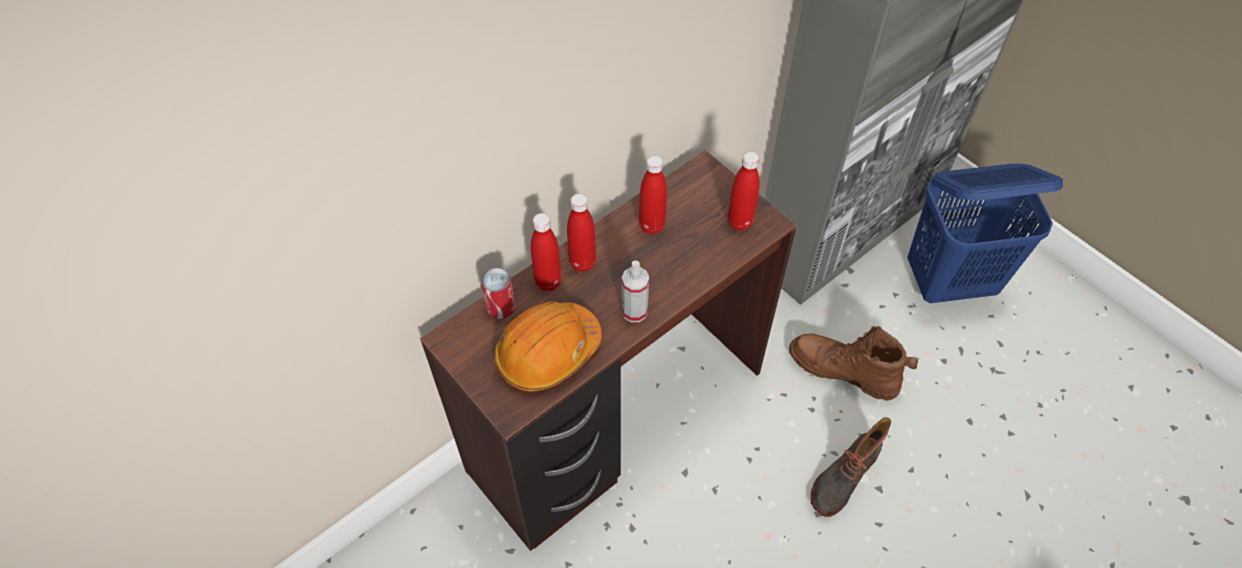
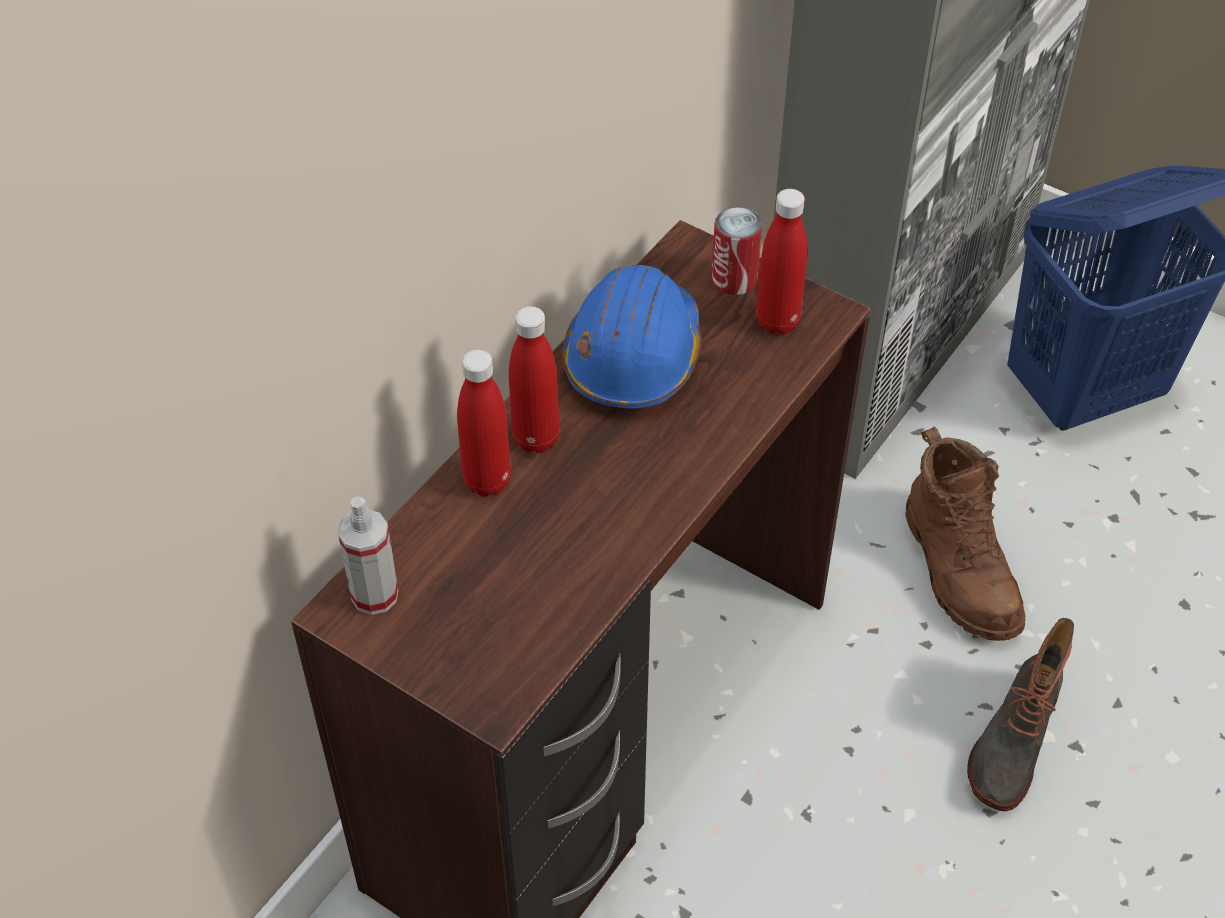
camera: 15 degrees left, 5 degrees down
can [480,267,515,319] -> can moved to [711,207,762,295]
orange hard hat [494,301,602,391] -> none
spray bottle [622,260,649,322] -> spray bottle moved to [338,497,398,615]
red bottle [639,155,667,235] -> blue hard hat [562,265,701,408]
brown boot [789,326,918,401] -> brown boot turned 120 degrees counterclockwise [905,427,1026,641]

